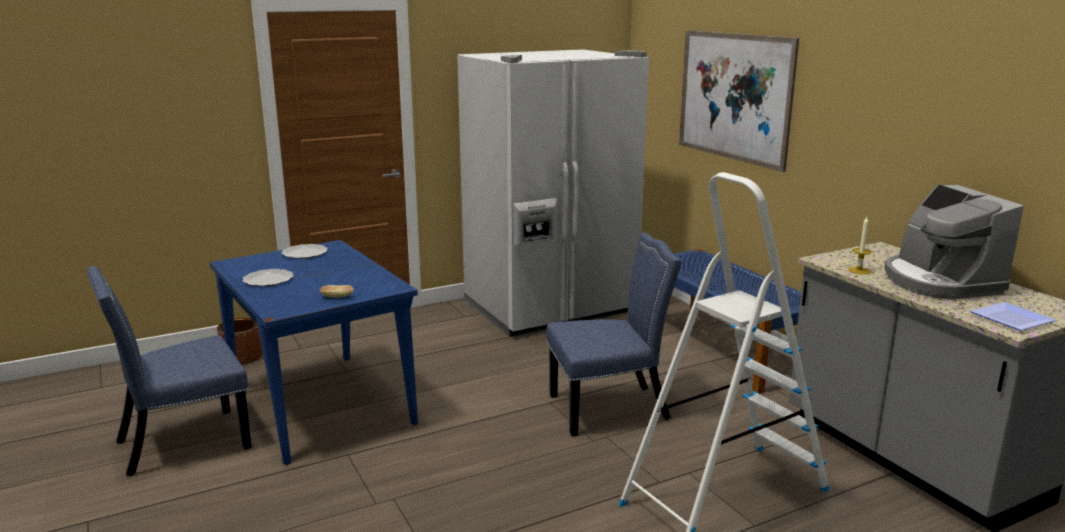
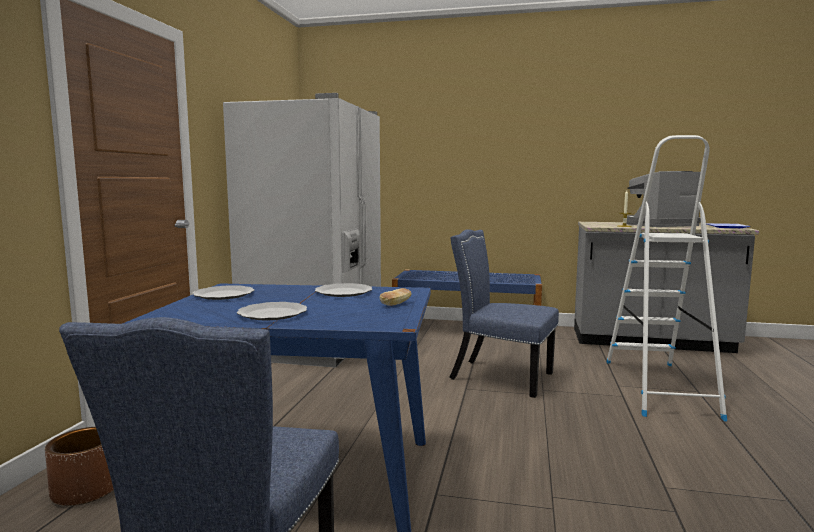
camera: 50 degrees left, 10 degrees down
blue chair [546,232,682,437] -> blue chair turned 90 degrees counterclockwise [449,229,559,398]
picture [679,30,799,172] -> none
coffee machine [884,184,1024,299] -> coffee machine turned 135 degrees clockwise [627,171,701,227]
none -> plate [315,283,372,297]

